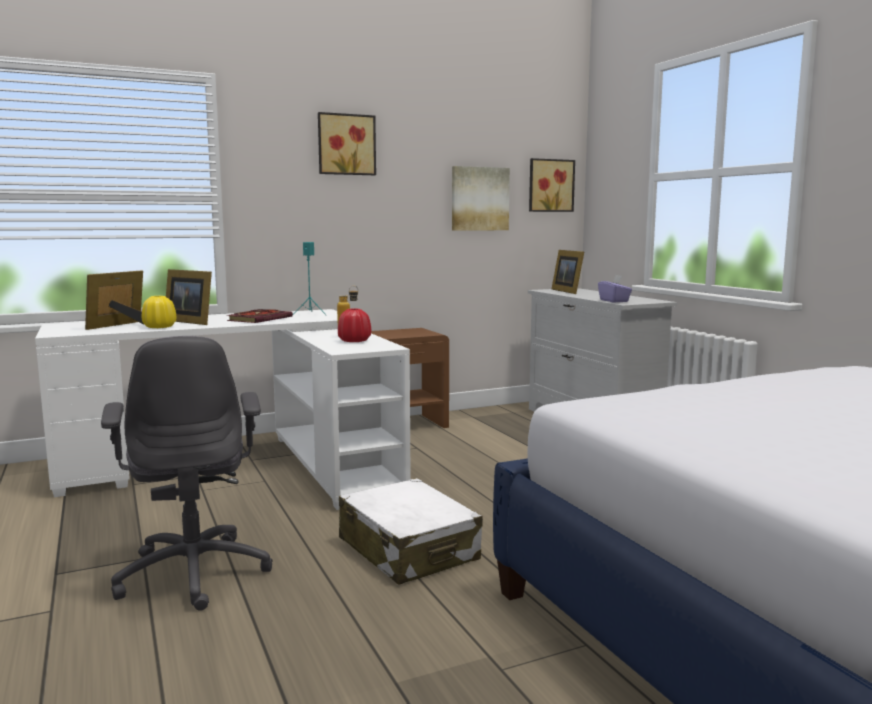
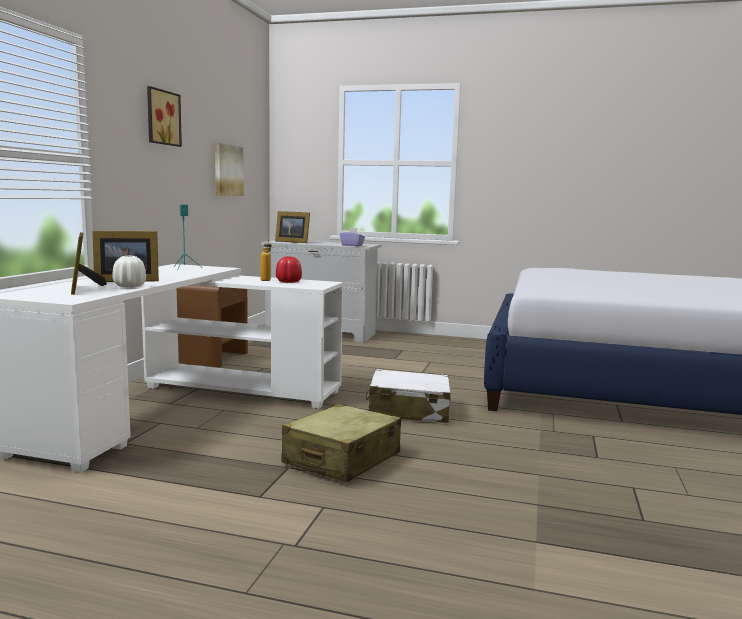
camera: 50 degrees left, 0 degrees up
grey office chair [101,336,273,611] -> beige suitcase [281,404,401,482]
yellow vase [142,296,176,328] -> white vase [112,256,146,287]
book [227,309,293,323] -> none
picture [529,158,575,212] -> none

